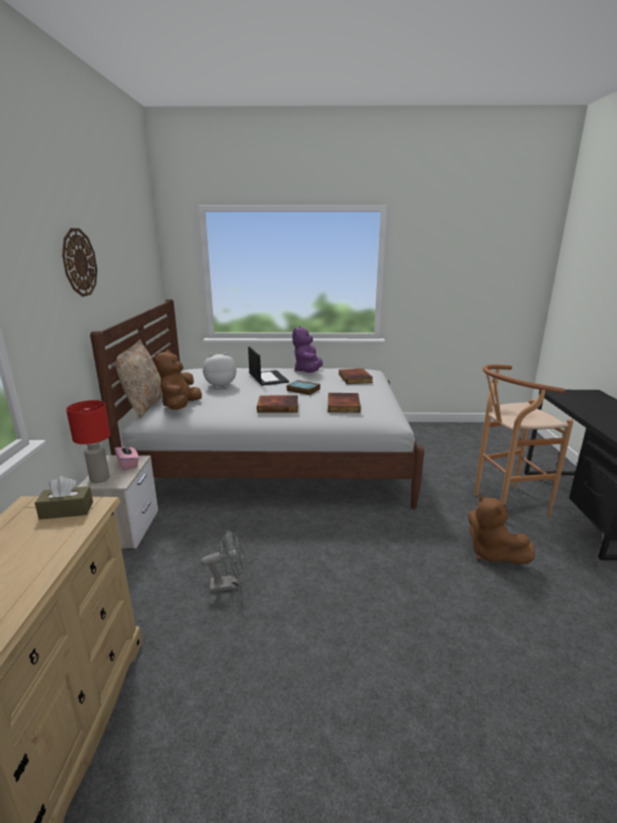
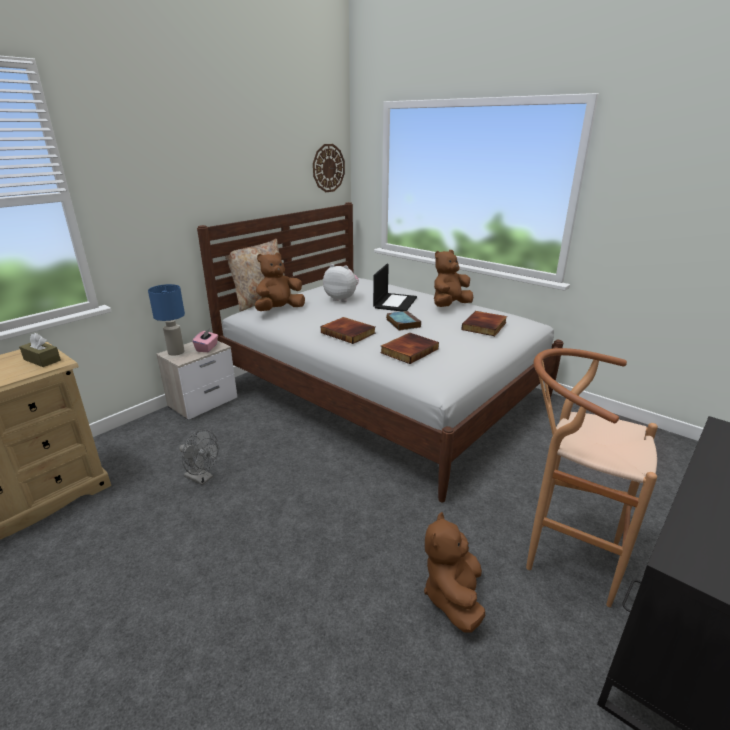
camera: 40 degrees right, 5 degrees up
wall clock [62,228,97,297] -> wall clock moved to [313,144,345,192]
red table lamp [66,400,111,483] -> blue table lamp [148,284,185,356]
purple plush toy [292,326,323,373] -> brown plush toy [434,250,473,307]

